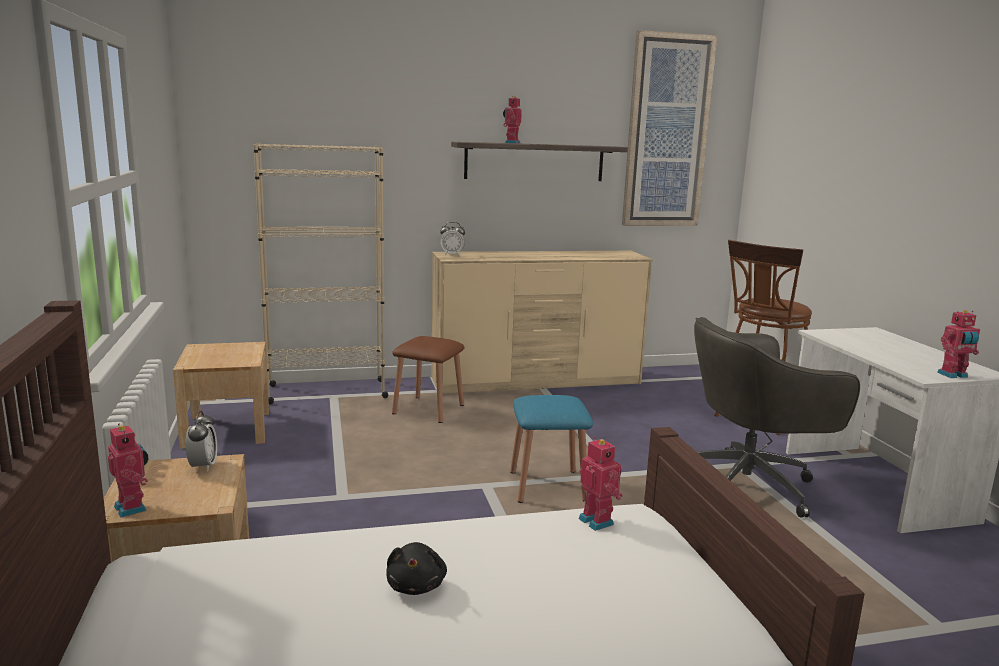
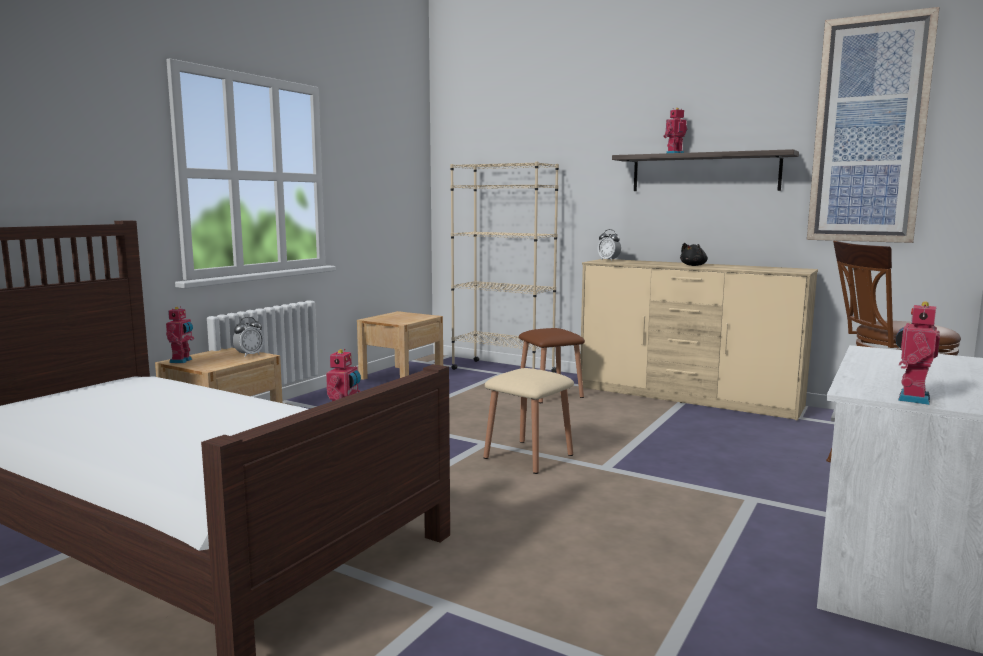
camera: 45 degrees right, 5 degrees down
black plush toy [386,542,447,595] -> black plush toy moved to [680,243,708,266]
blue stool [510,395,593,503] -> beige stool [483,368,574,474]
grey office chair [694,317,860,518] -> none
toy robot [937,310,980,378] -> toy robot turned 90 degrees clockwise [896,301,940,405]

